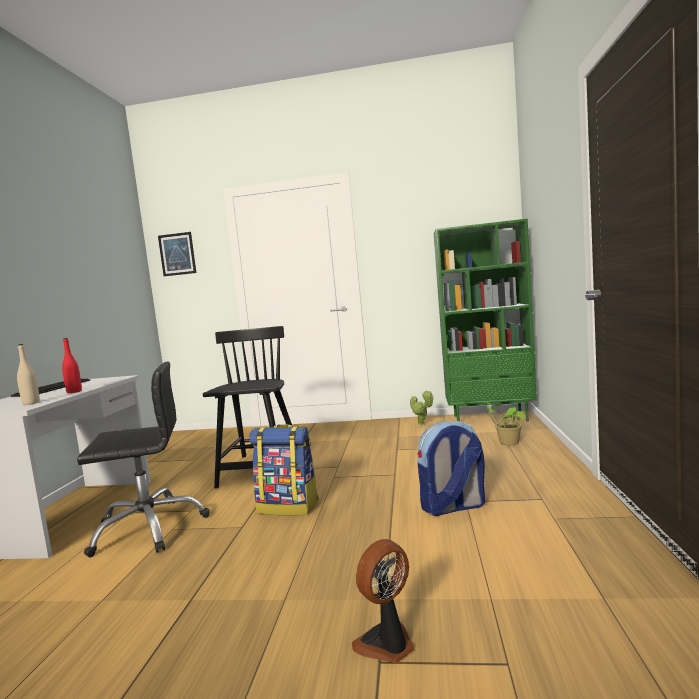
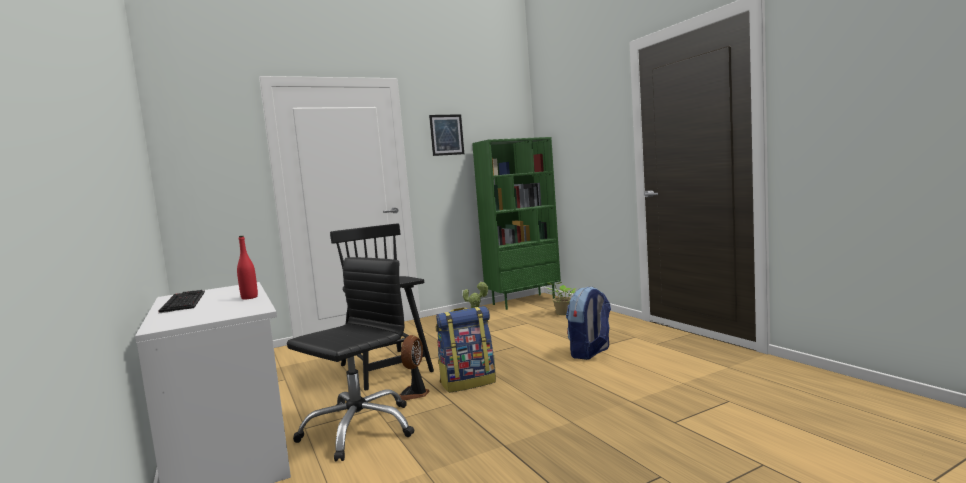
camera: 35 degrees left, 0 degrees up
beige bottle [17,344,40,405] -> none
picture [158,232,196,276] -> picture moved to [429,114,464,156]
fan [352,539,415,663] -> fan moved to [399,335,430,400]

